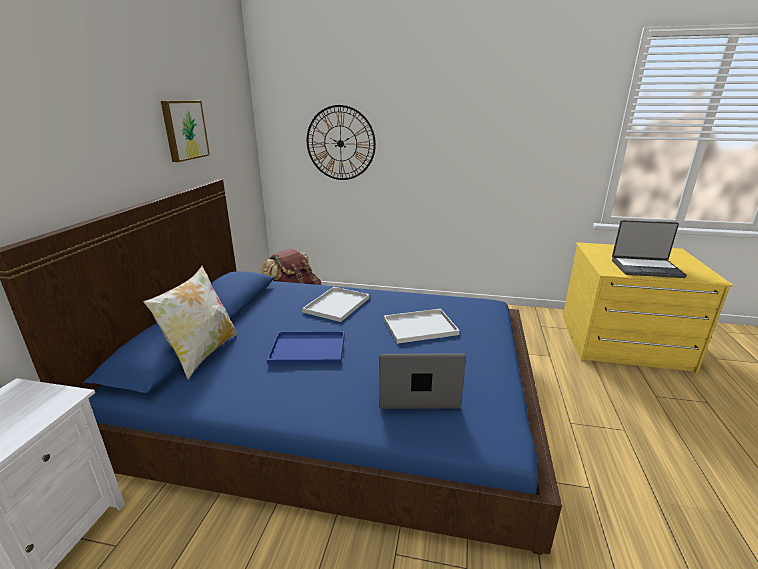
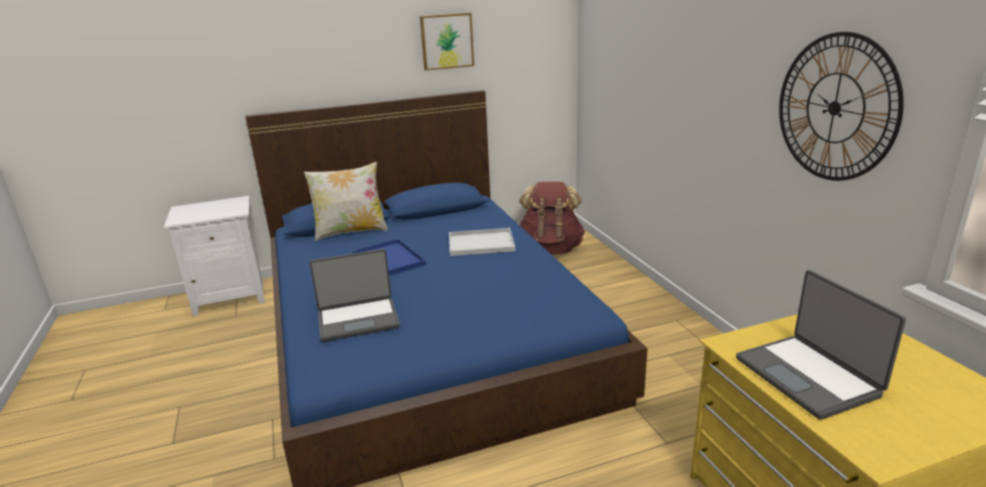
camera: 60 degrees right, 0 degrees up
wall clock [307,105,376,180] -> wall clock moved to [779,32,904,181]
laptop [379,353,466,409] -> laptop turned 105 degrees clockwise [309,249,400,342]
white tray [384,309,460,344] -> none

